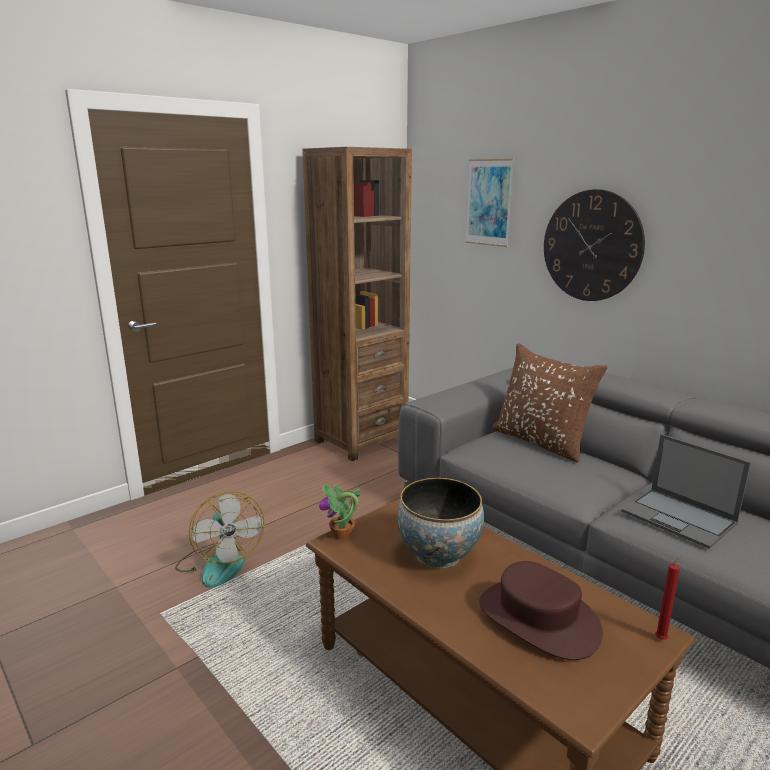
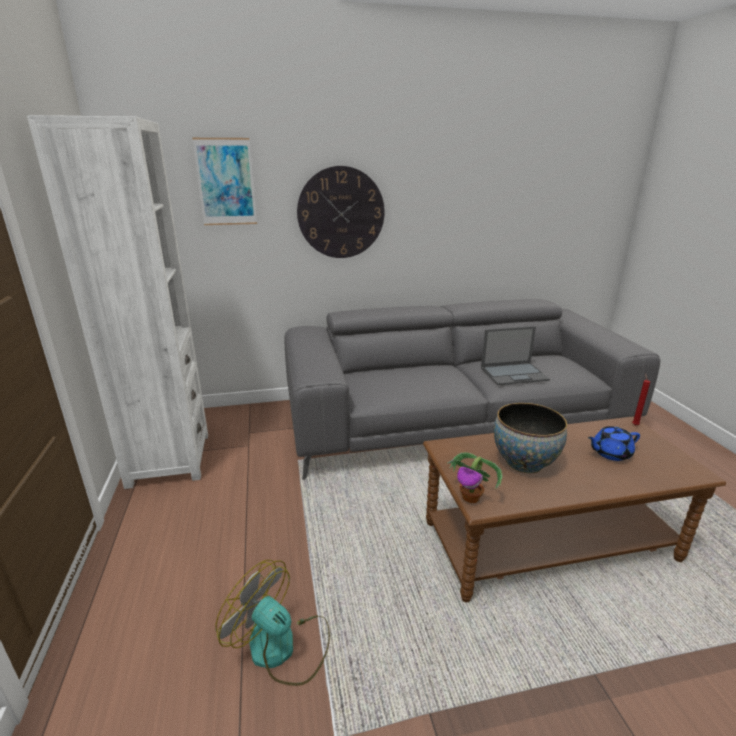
camera: 60 degrees left, 5 degrees up
fan [175,491,264,588] -> fan turned 150 degrees counterclockwise [215,560,330,686]
brown bookcase [302,147,412,461] -> white bookcase [27,115,208,489]
brown hat [479,561,603,660] -> blue teapot [588,426,640,461]
brown pillow [492,343,607,463] -> none

